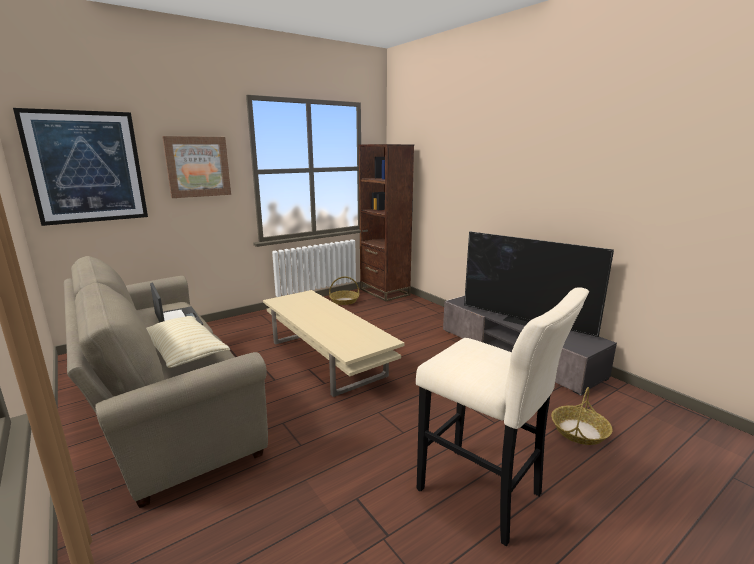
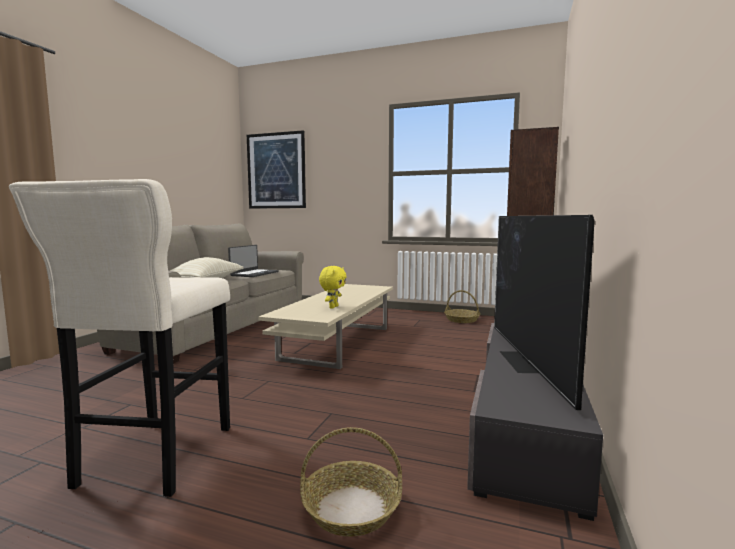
camera: 55 degrees right, 10 degrees down
picture [162,136,231,198] -> none
none -> yellow plush toy [319,266,347,309]

